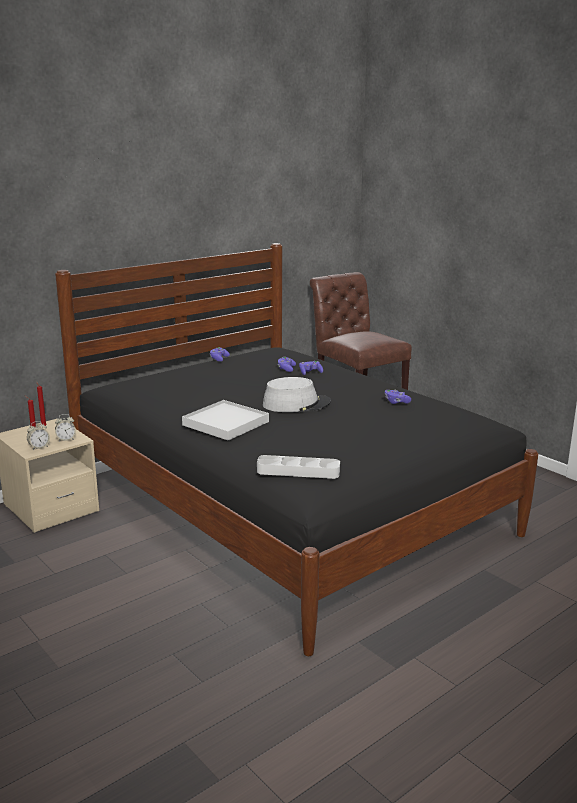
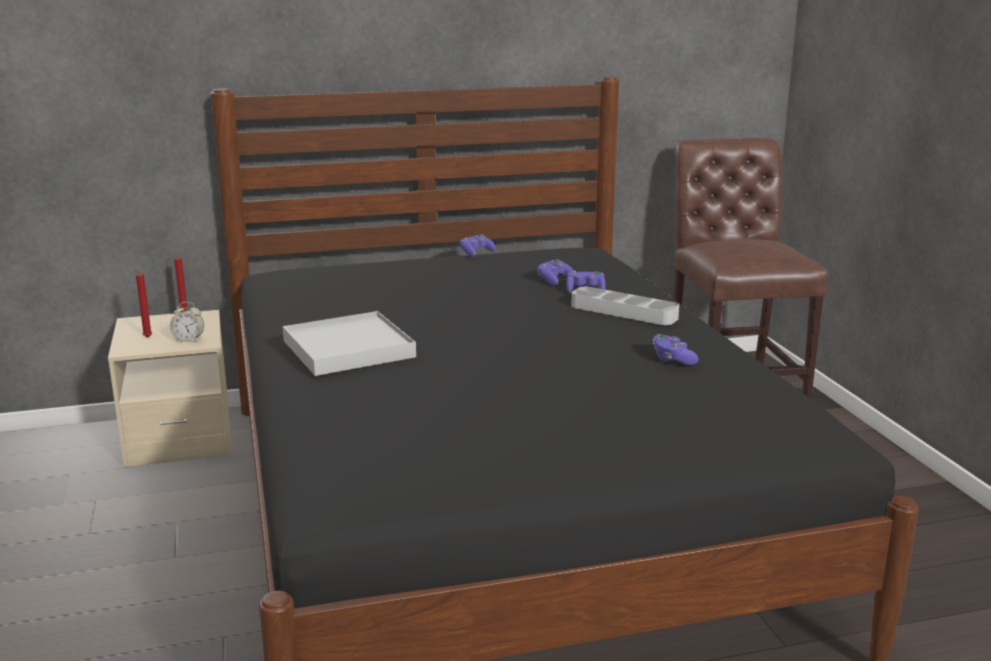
camera: 25 degrees right, 0 degrees up
alarm clock [27,421,50,450] -> none
grey tray [257,455,340,479] -> grey tray moved to [571,287,679,325]
grey hat [263,377,331,412] -> none

